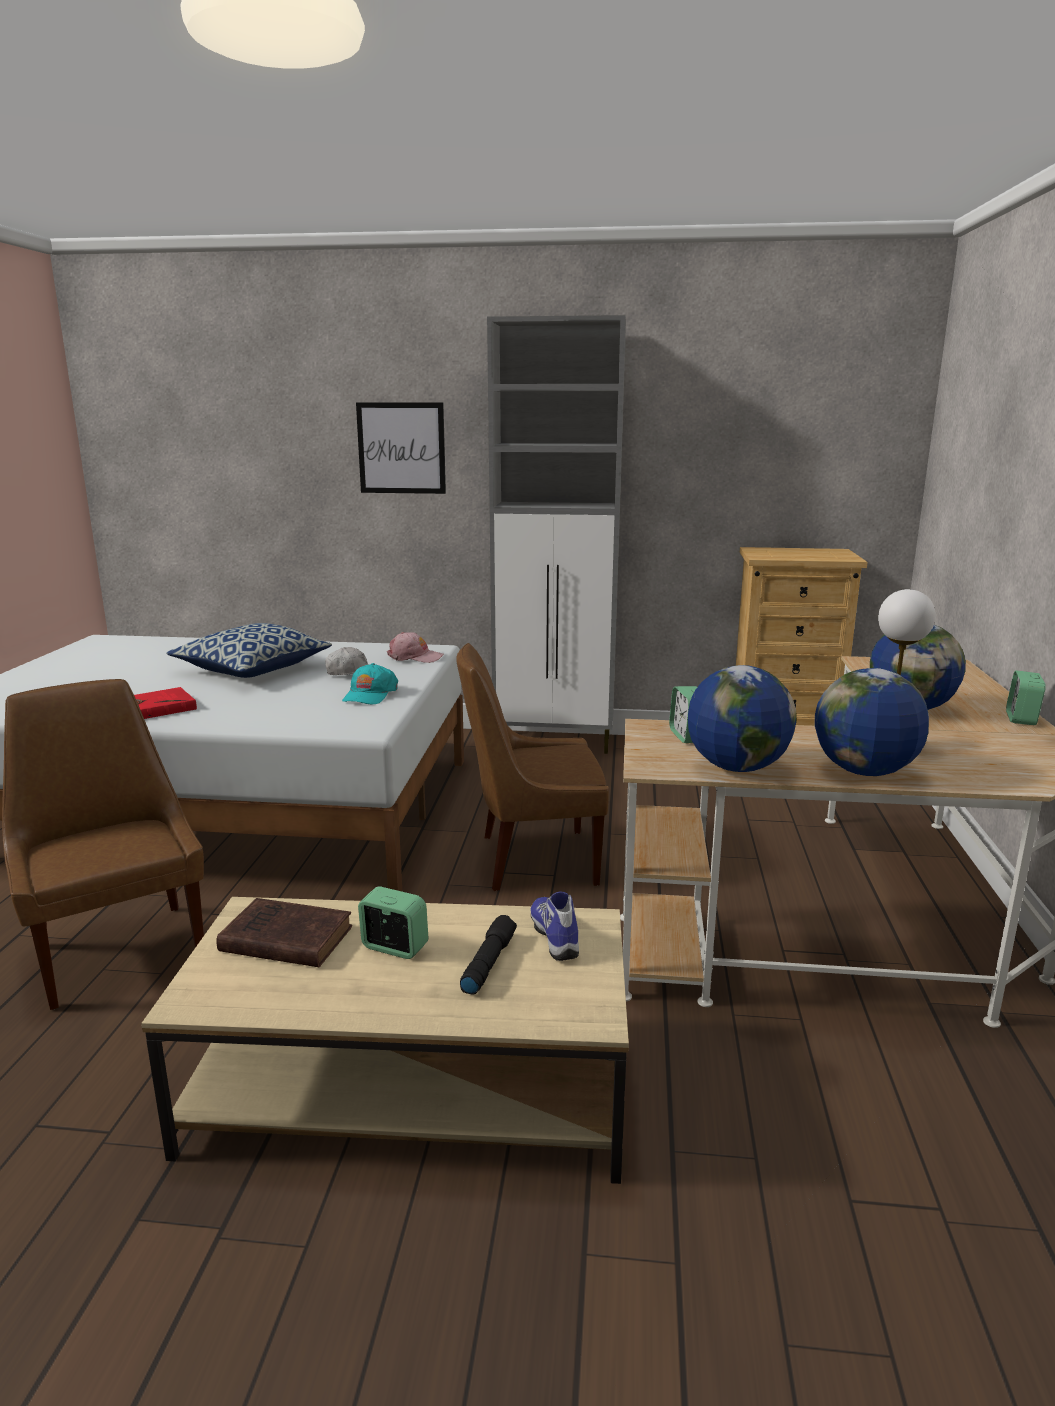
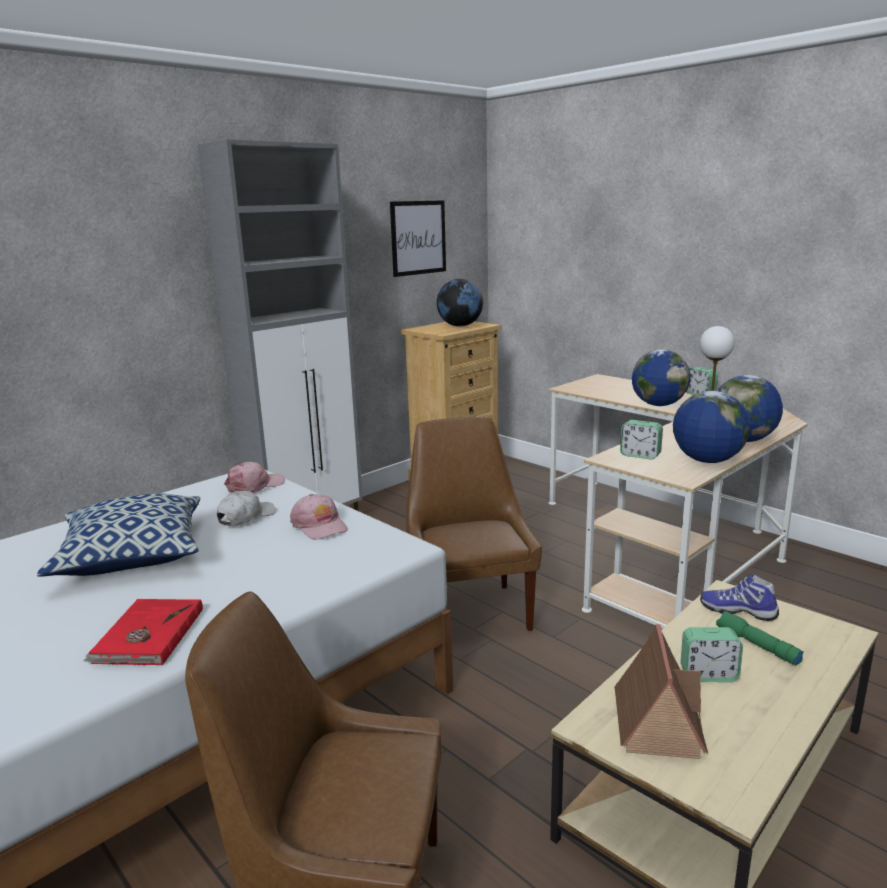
camera: 50 degrees left, 0 degrees up
brown book [216,898,352,967] -> toy house [615,624,708,759]
turquoise cap [342,663,398,704] -> pink cap [290,494,348,540]
picture [356,402,446,494] -> picture moved to [390,200,446,277]
alarm clock [358,886,428,959] -> alarm clock turned 150 degrees counterclockwise [681,627,743,682]
brown chair [456,643,609,891] -> brown chair turned 135 degrees clockwise [406,417,542,631]
black flashlight [460,915,517,995] -> green flashlight [716,611,804,665]
none -> globe [437,279,483,327]

